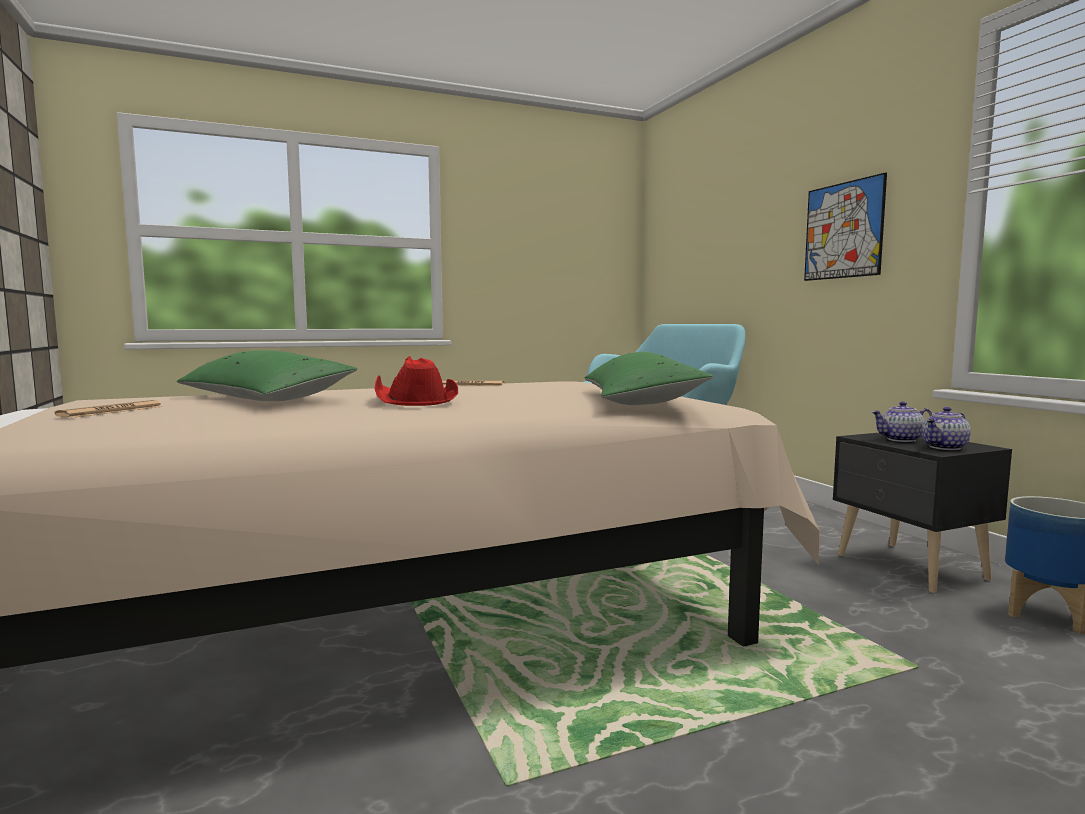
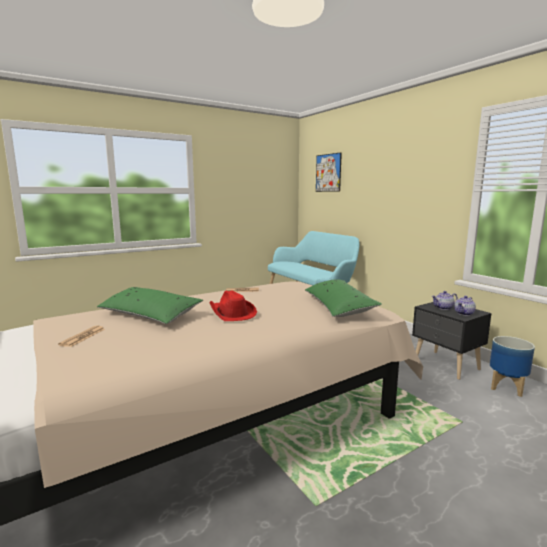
camera: 10 degrees left, 5 degrees up
picture [804,172,887,281] -> picture moved to [316,152,342,192]

